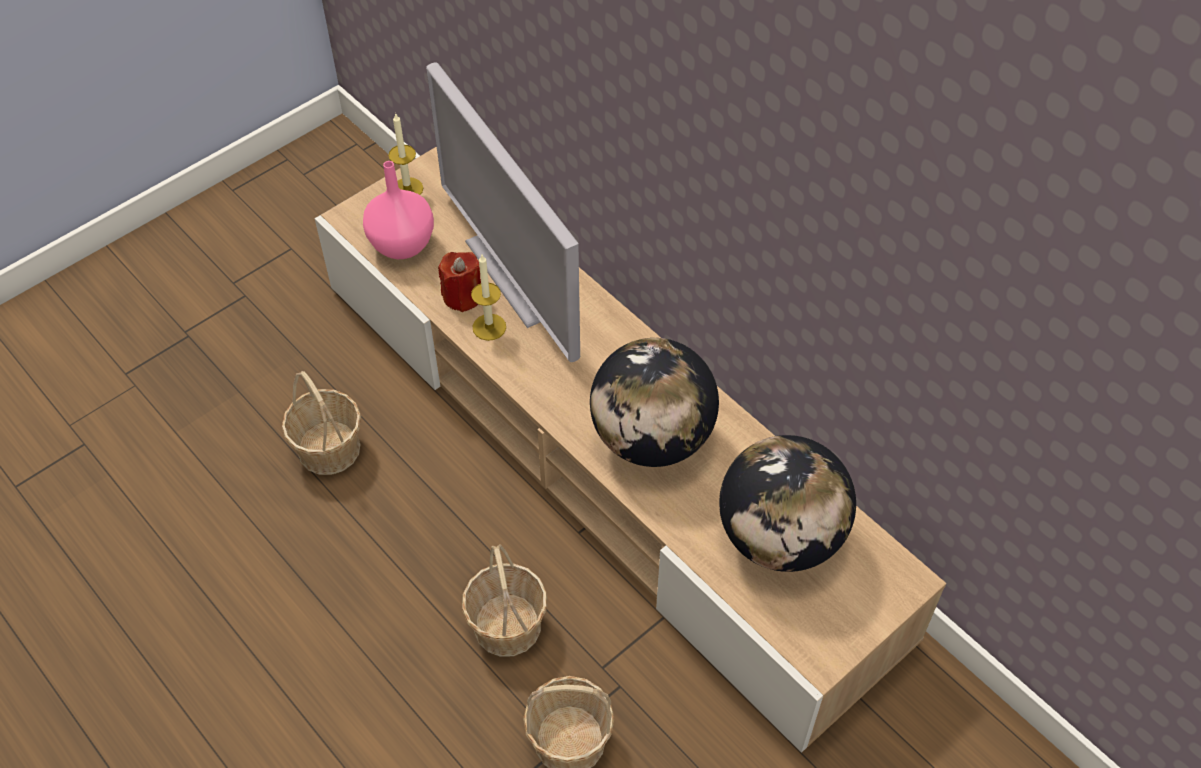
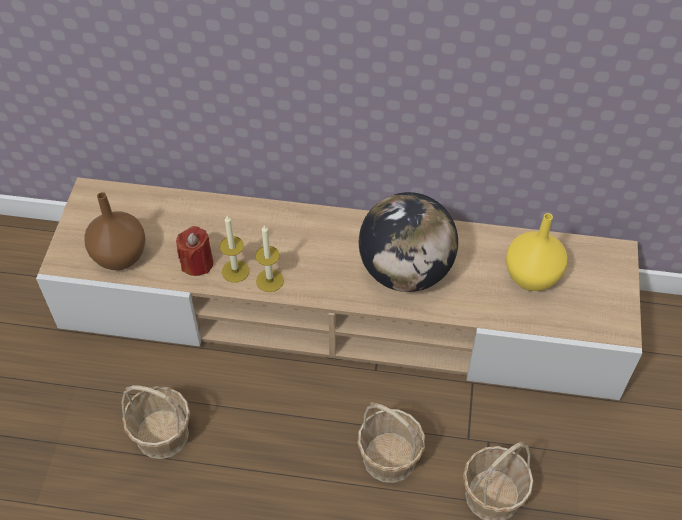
camera: 40 degrees left, 0 degrees up
pink vase [363,161,434,259] -> brown vase [85,192,146,270]
candle [388,114,423,195] -> candle moved to [255,225,284,292]
television [426,62,580,362] -> none
globe [719,435,856,572] -> yellow vase [506,213,567,291]

